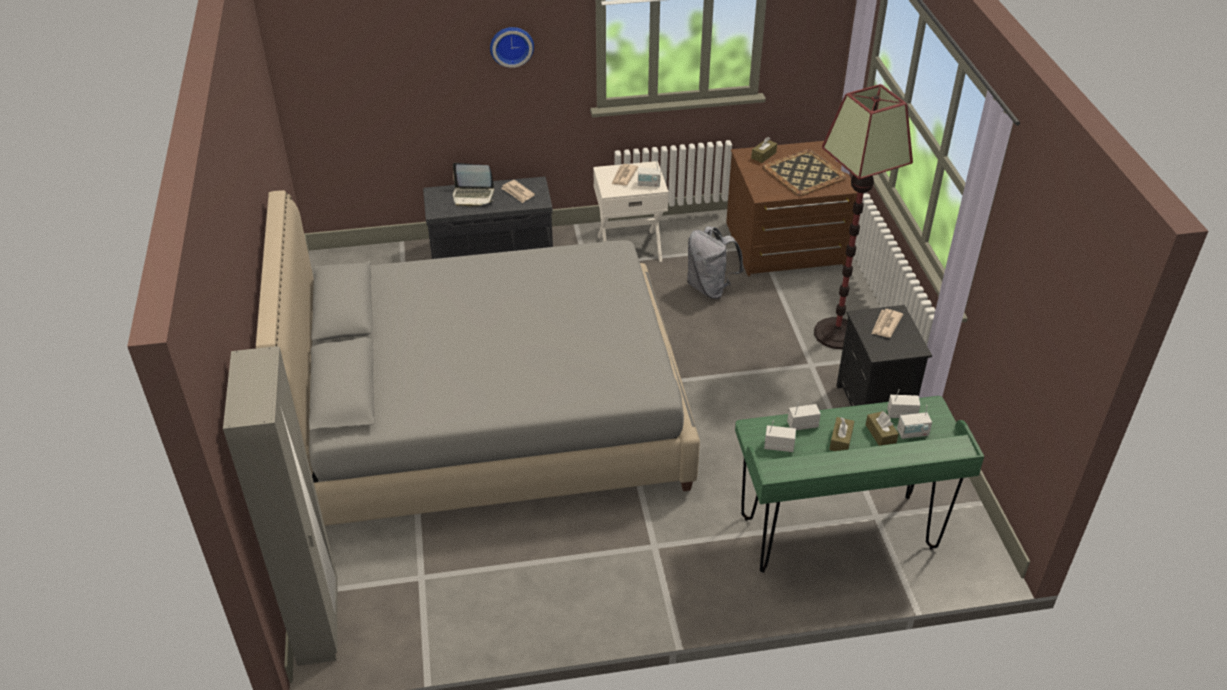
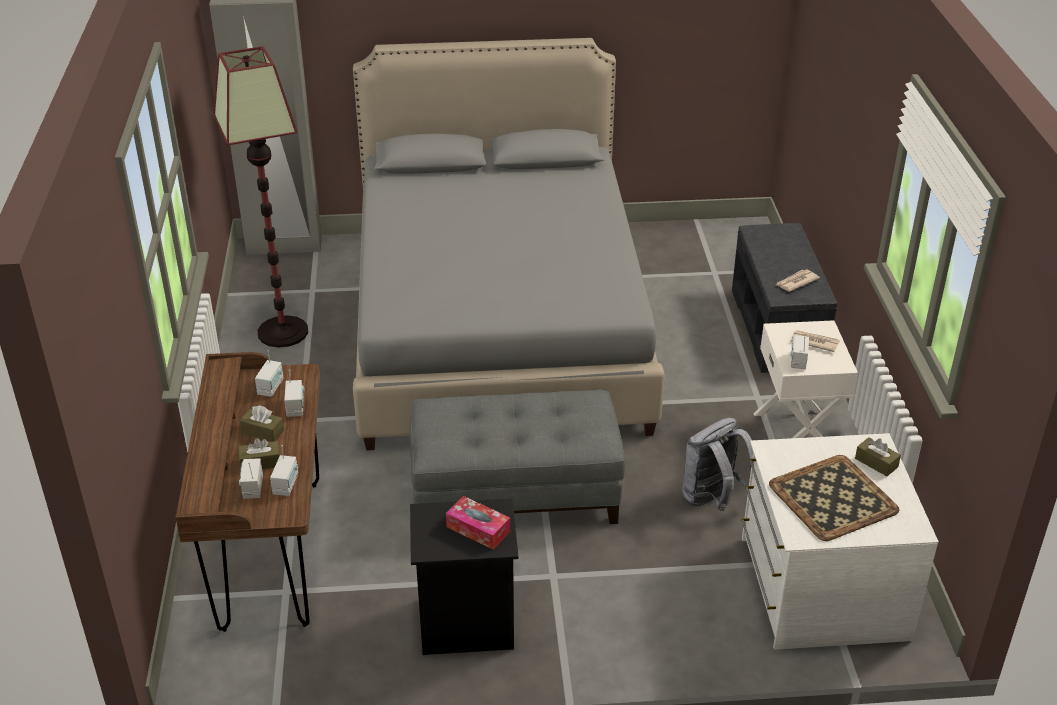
camera: 95 degrees right, 5 degrees down
laptop [452,163,494,207] -> none
wall clock [490,27,534,68] -> none
brown dresser [726,141,857,276] -> white dresser [741,433,939,650]
green desk [735,396,984,573] -> brown desk [175,352,320,632]
floor lamp [814,84,913,349] -> floor lamp moved to [213,46,308,348]
newspaper [871,309,903,338] -> tissue box [446,496,510,550]
none -> grey ottoman [410,389,626,524]

